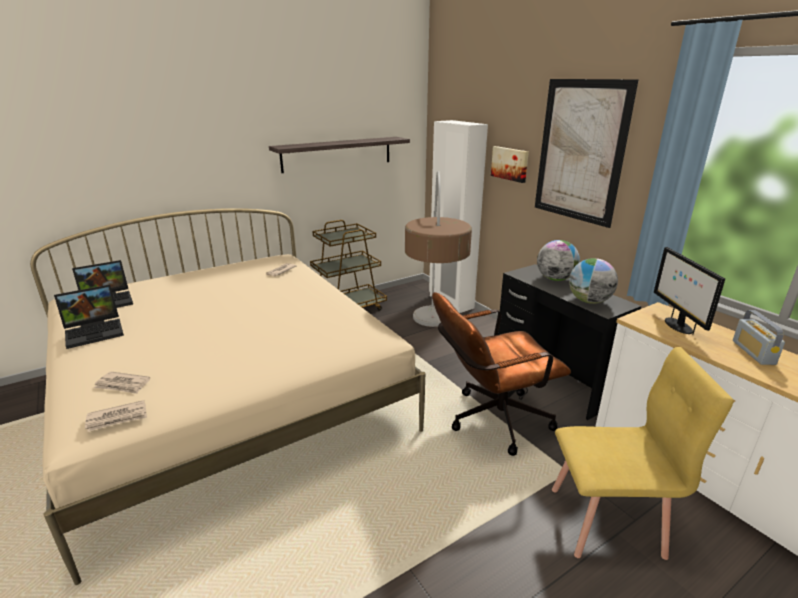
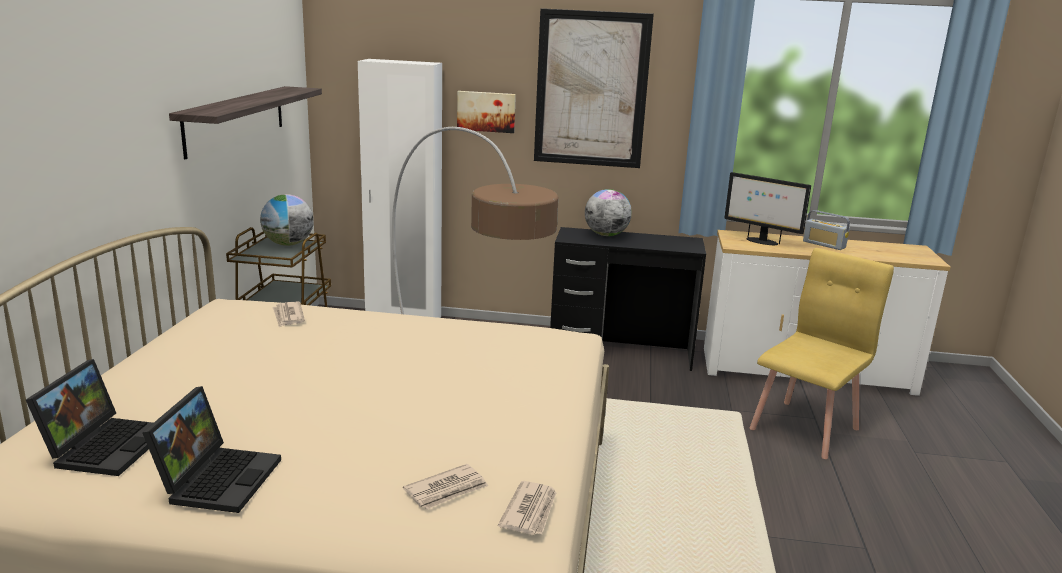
camera: 50 degrees left, 5 degrees down
brown office chair [432,292,571,456] -> none
globe [569,258,618,304] -> globe moved to [260,194,314,246]

